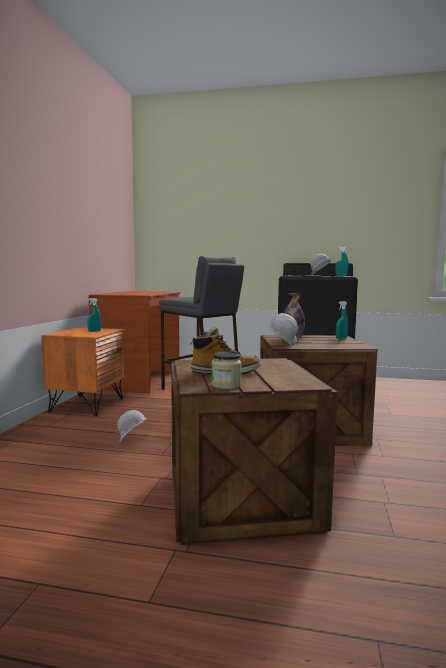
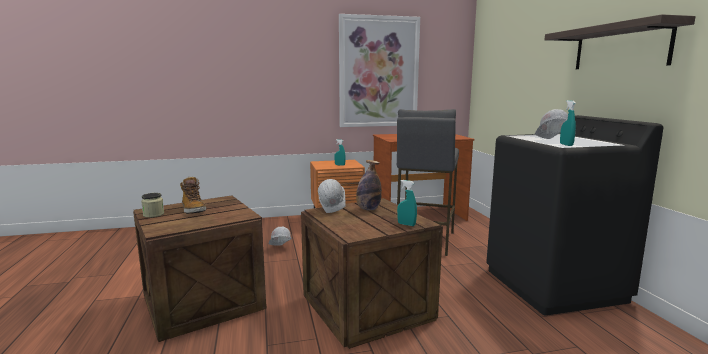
camera: 65 degrees right, 5 degrees up
none -> picture [339,14,420,127]
none -> shelf [545,14,696,69]

